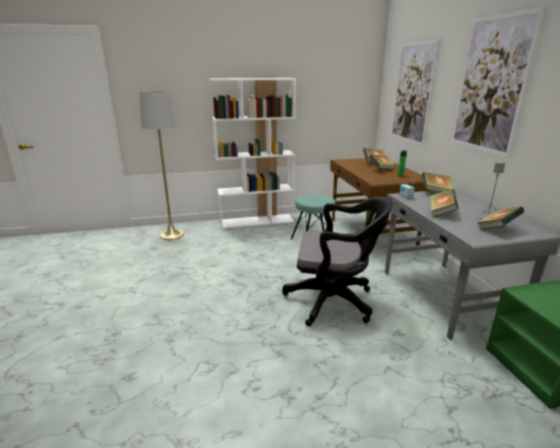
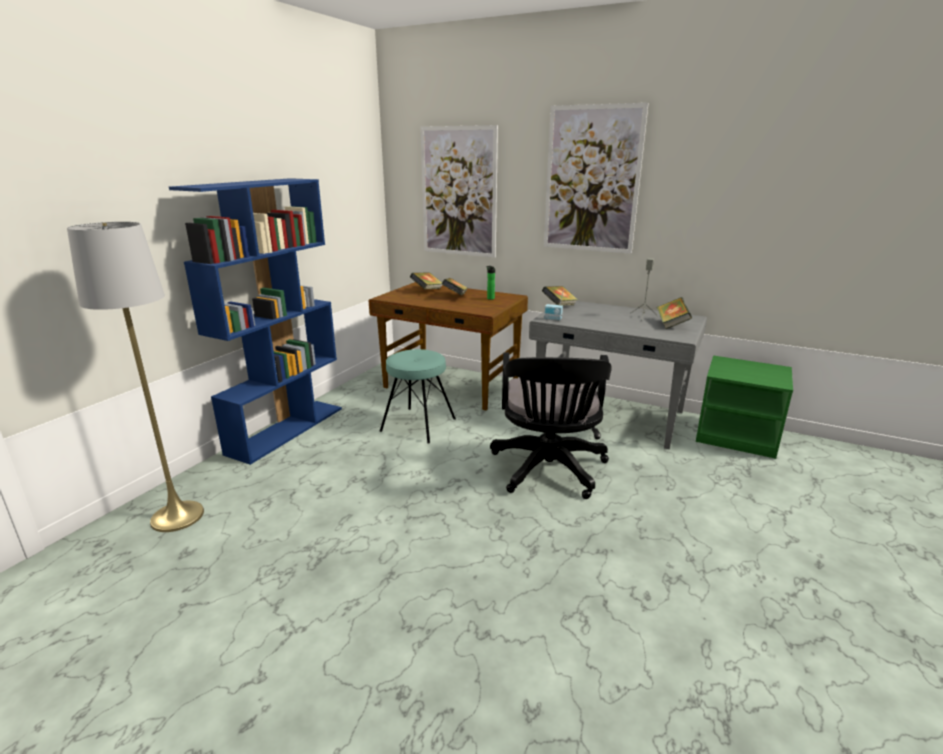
camera: 50 degrees left, 0 degrees up
white bookcase [210,78,296,229] -> blue bookcase [169,178,342,465]
black office chair [282,196,393,326] -> black office chair turned 135 degrees clockwise [490,353,612,499]
book [430,189,458,217] -> none

